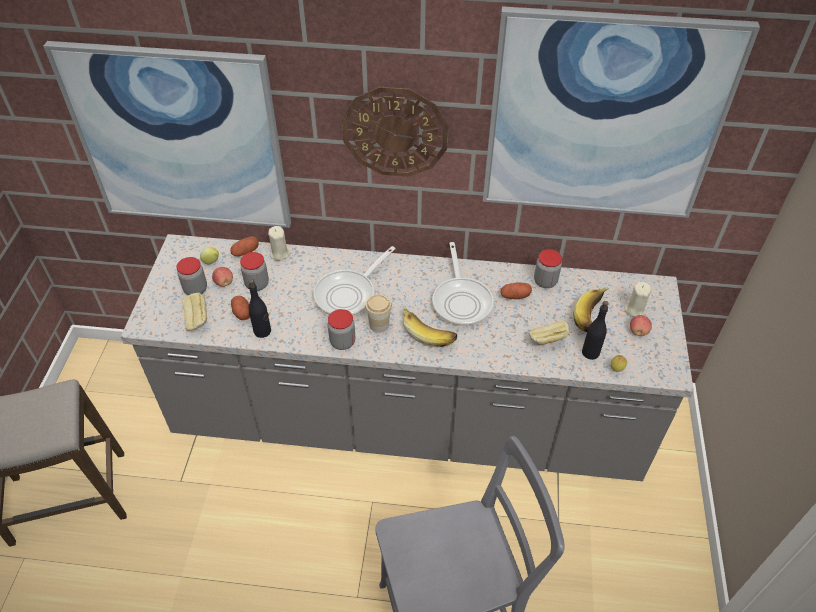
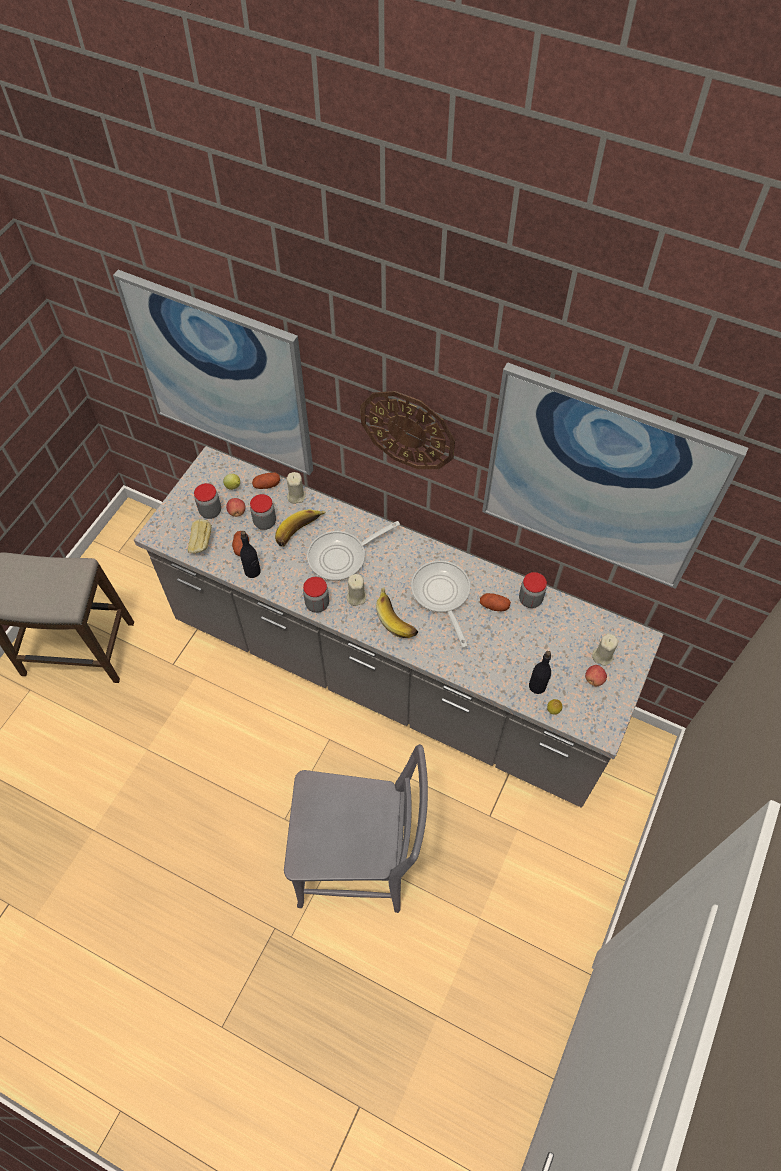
camera: 20 degrees right, 10 degrees up
cup [365,294,392,333] -> beige candle [347,574,366,606]
frying pan [432,242,494,326] -> frying pan turned 150 degrees clockwise [411,561,470,648]
bread [529,320,570,345] -> none
banana [573,287,608,332] -> banana moved to [275,509,326,547]

